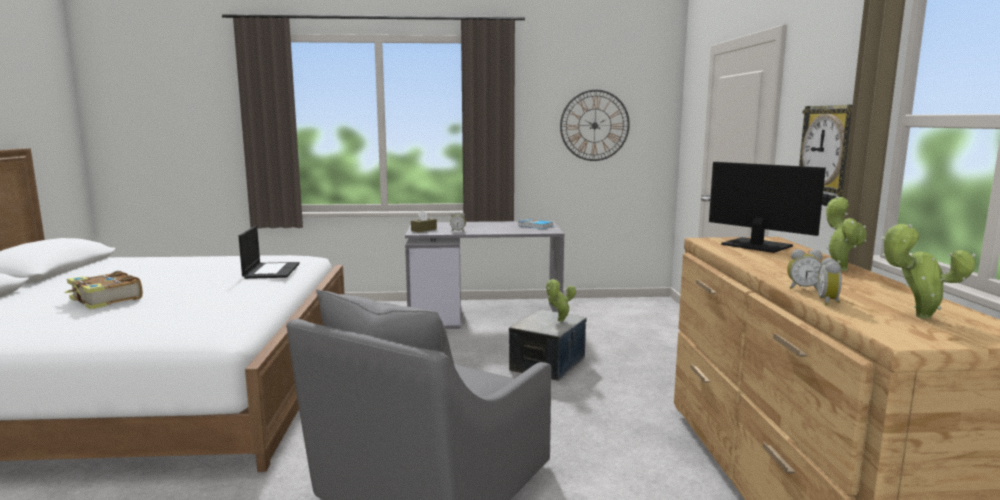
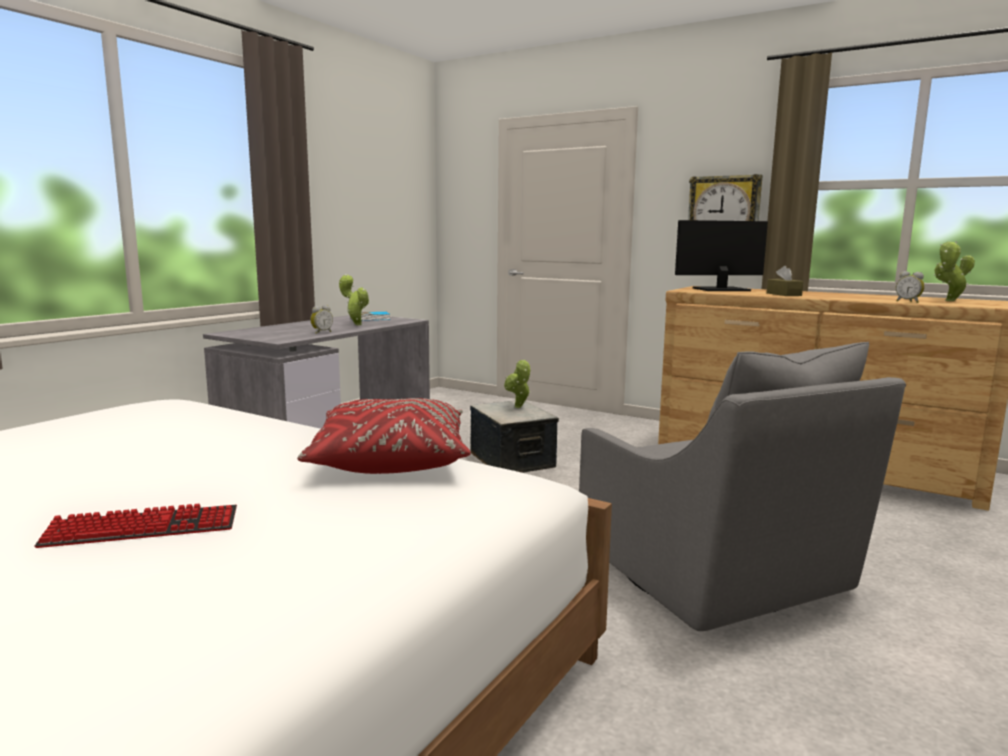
camera: 55 degrees left, 0 degrees up
book [65,271,143,310] -> keyboard [35,504,237,548]
laptop [239,225,300,279] -> none
brown tissue box [411,210,437,232] -> brown tissue box moved to [767,266,804,296]
wall clock [560,90,630,161] -> none
alarm clock [787,249,823,291] -> none
potted plant [826,196,867,271] -> potted plant moved to [339,274,369,325]
none -> red pillow [297,398,471,474]

